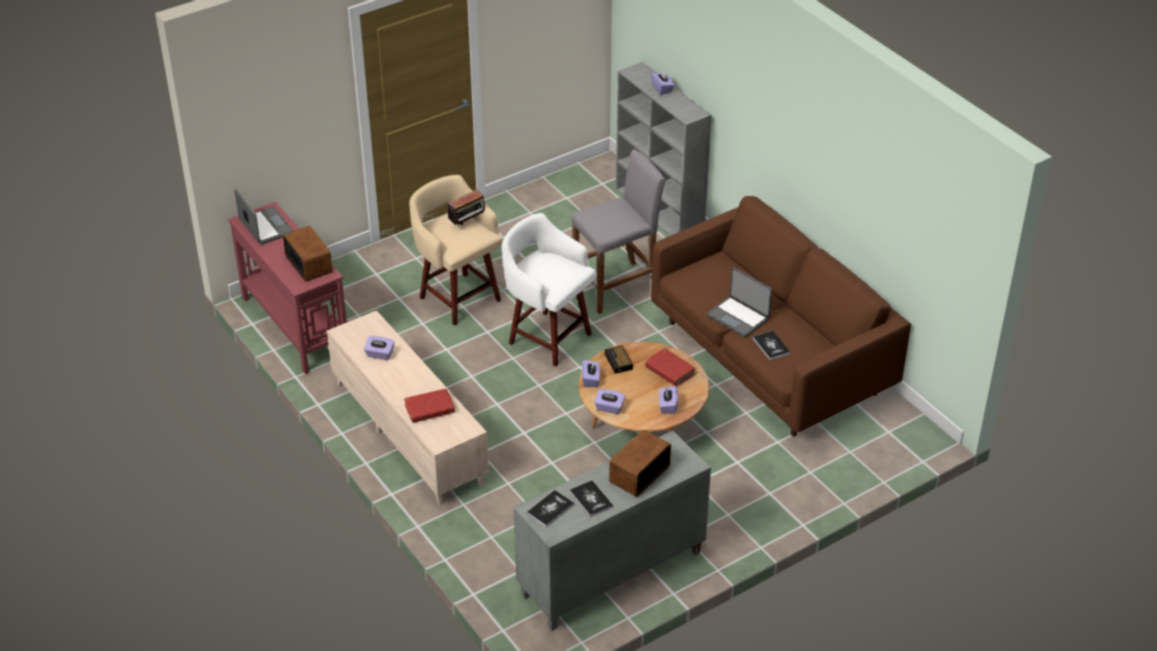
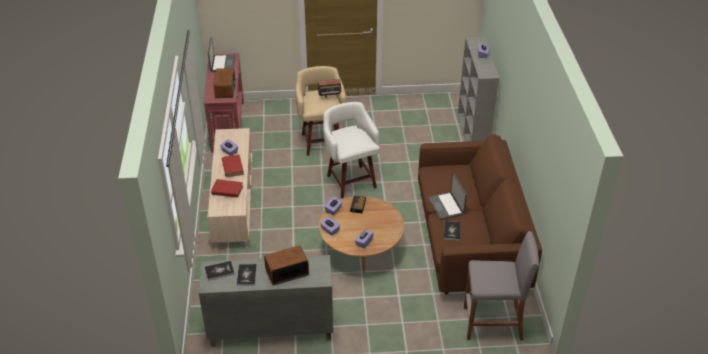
camera: 30 degrees right, 0 degrees up
grey stool [572,150,665,314] -> grey stool moved to [464,231,539,340]
red book [645,348,695,386] -> red book moved to [222,154,244,177]

